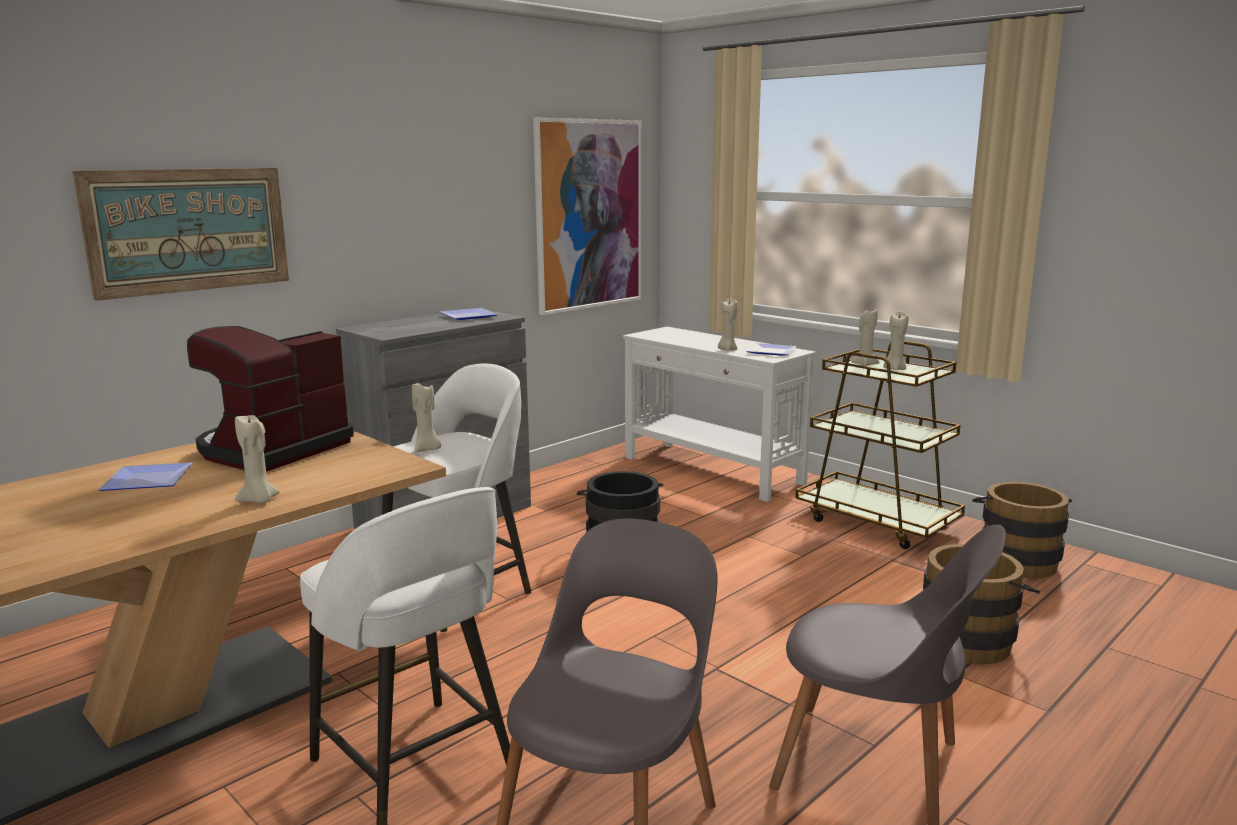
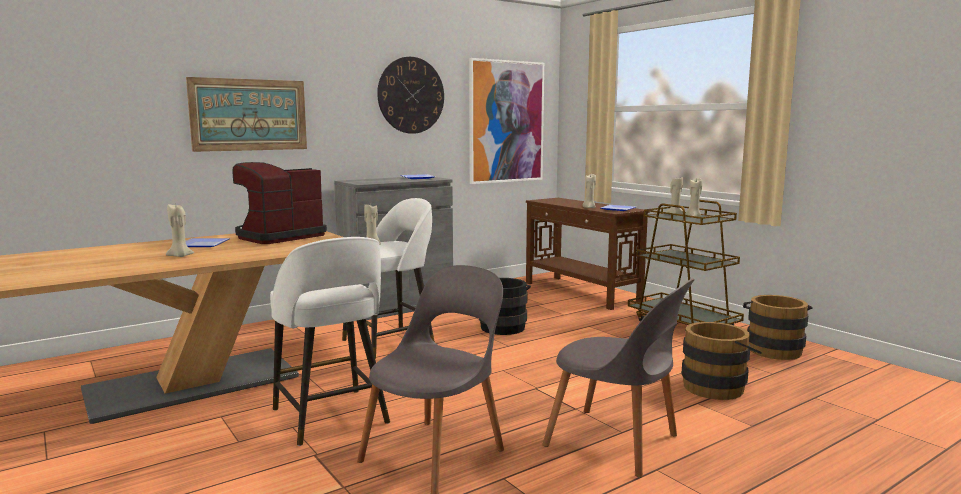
camera: 10 degrees right, 5 degrees down
beige candle [235,415,280,503] -> beige candle moved to [166,204,194,257]
white console table [623,327,816,502] -> brown console table [526,198,649,310]
none -> wall clock [377,57,444,134]

